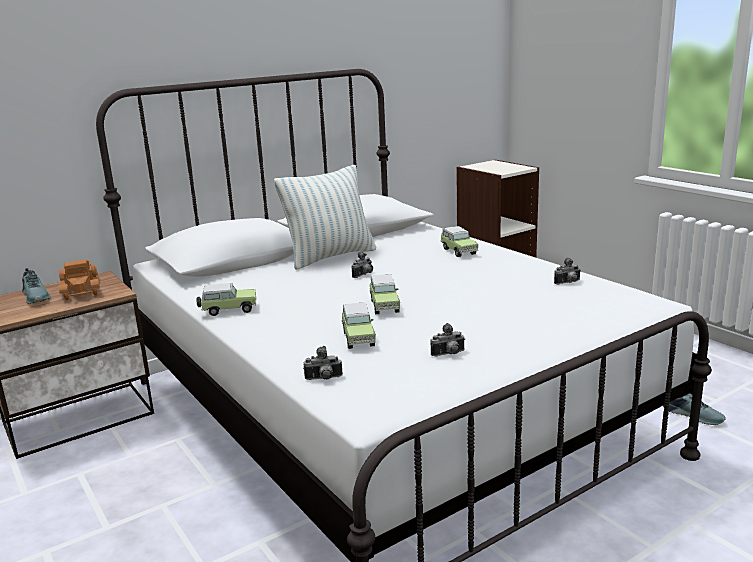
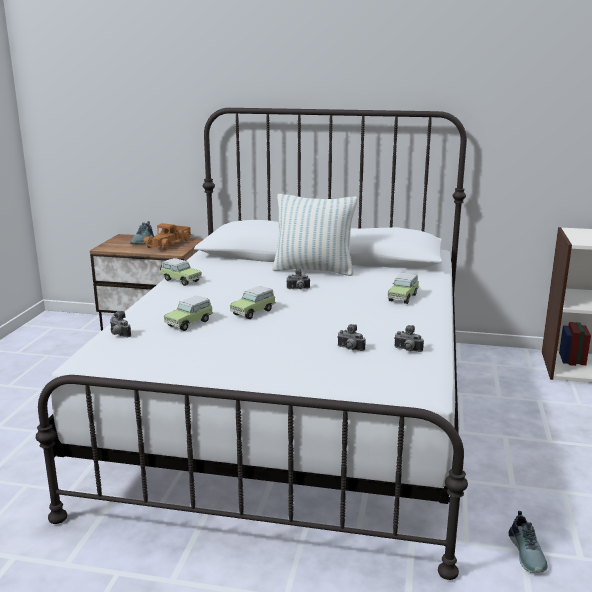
camera: 45 degrees right, 0 degrees up
camera [431,323,465,356] -> camera moved to [337,324,366,351]

